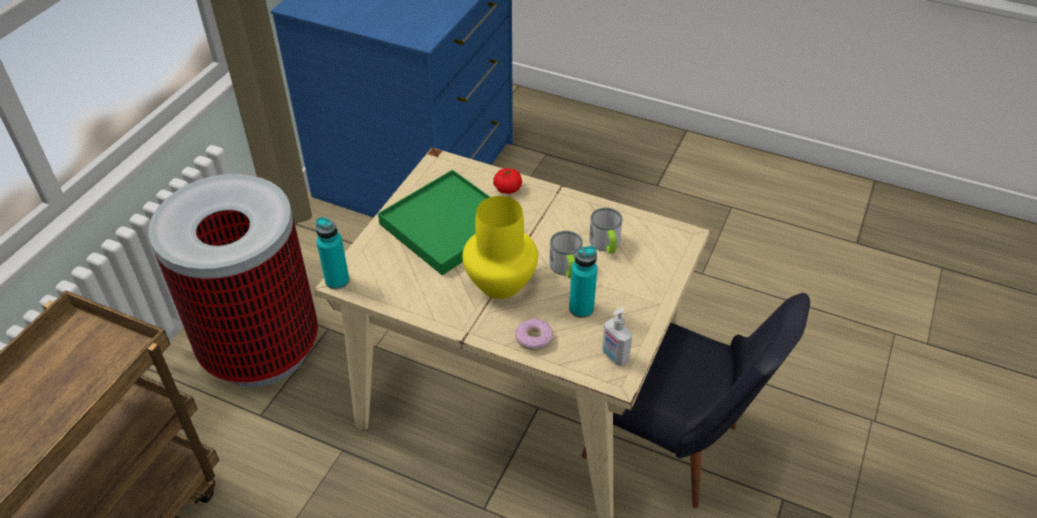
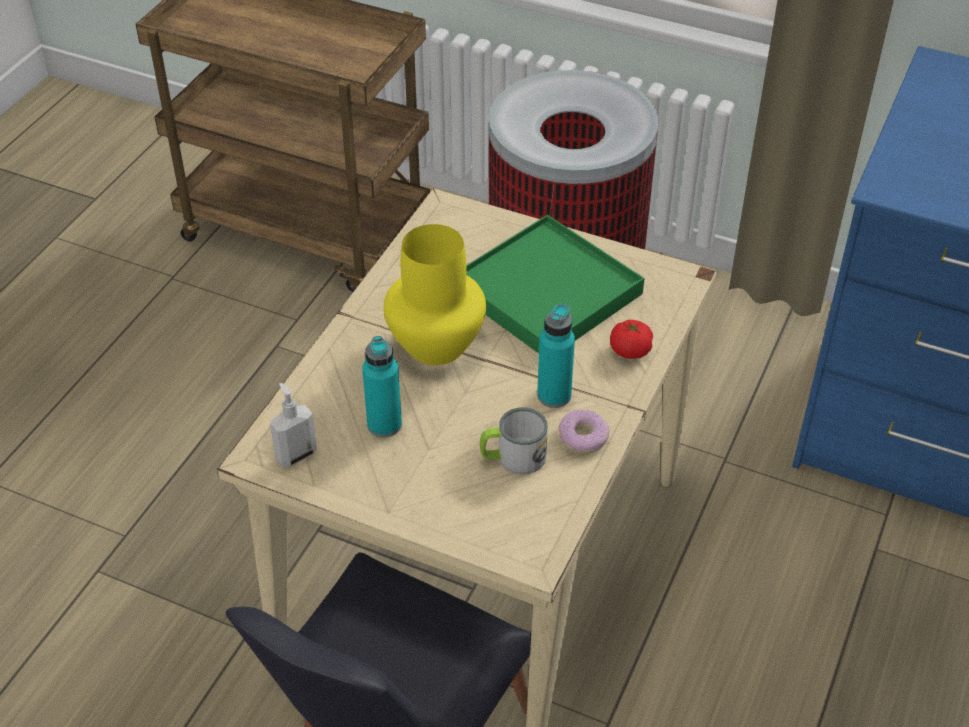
camera: 90 degrees right, 0 degrees up
turquoise bottle [315,217,349,290] -> turquoise bottle moved to [537,303,575,408]
donut [515,319,554,350] -> donut moved to [558,410,609,454]
mug [549,231,583,278] -> none

